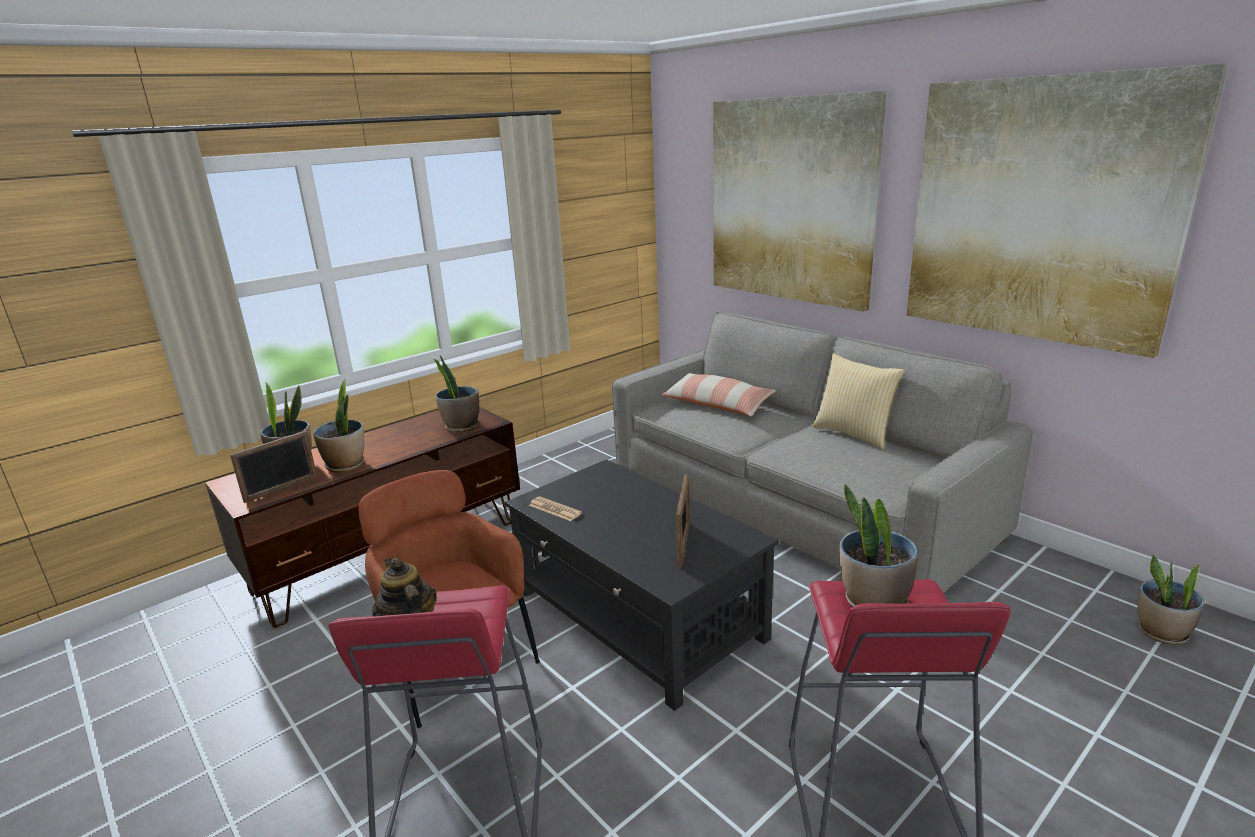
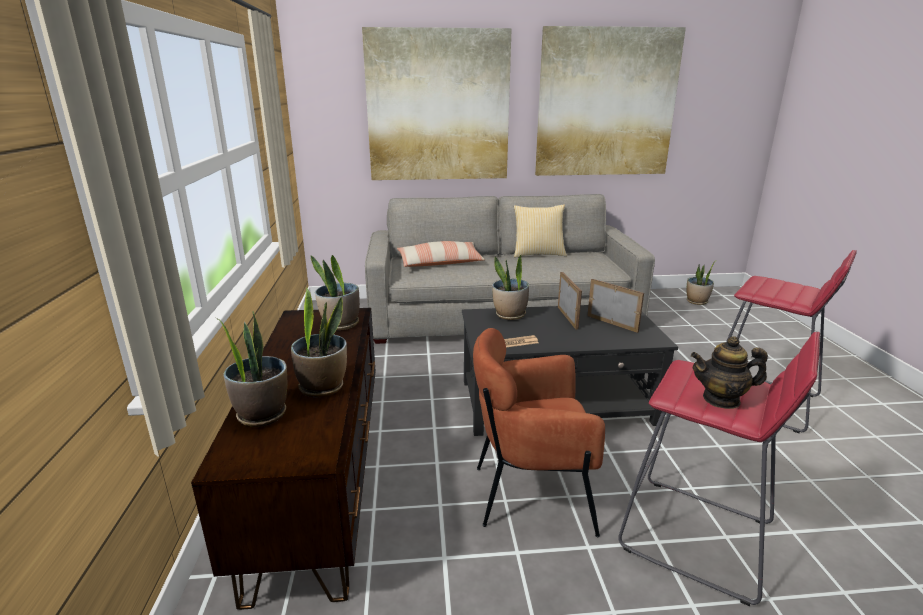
camera: 55 degrees left, 0 degrees up
picture frame [230,431,317,503] -> picture frame moved to [558,272,582,330]
potted plant [840,484,918,607] -> potted plant moved to [492,255,529,320]

